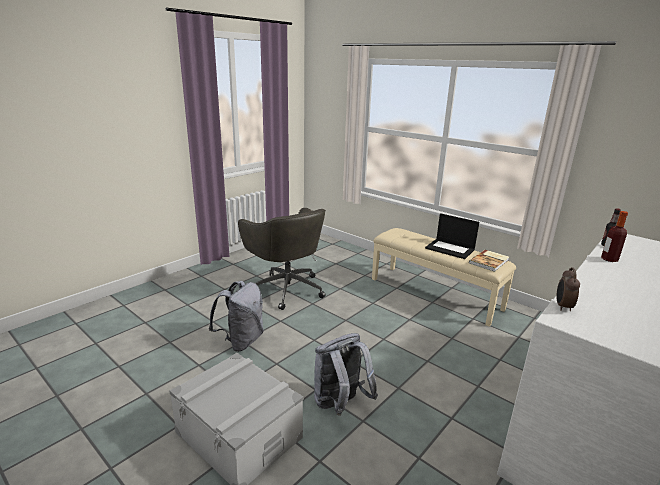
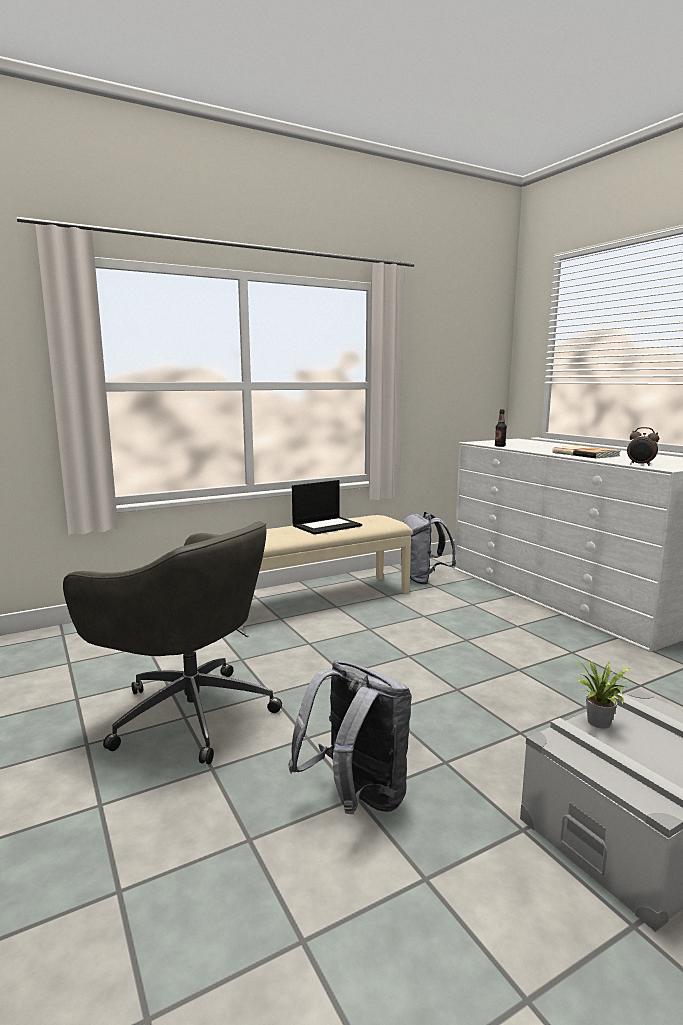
camera: 70 degrees left, 10 degrees down
grey office chair [238,208,326,310] -> grey office chair turned 45 degrees clockwise [63,521,282,764]
grey backpack [314,333,378,416] -> grey backpack moved to [400,512,456,584]
book [469,250,509,272] -> book moved to [552,446,620,458]
bottle [601,211,628,262] -> none
none -> potted plant [573,659,631,729]

